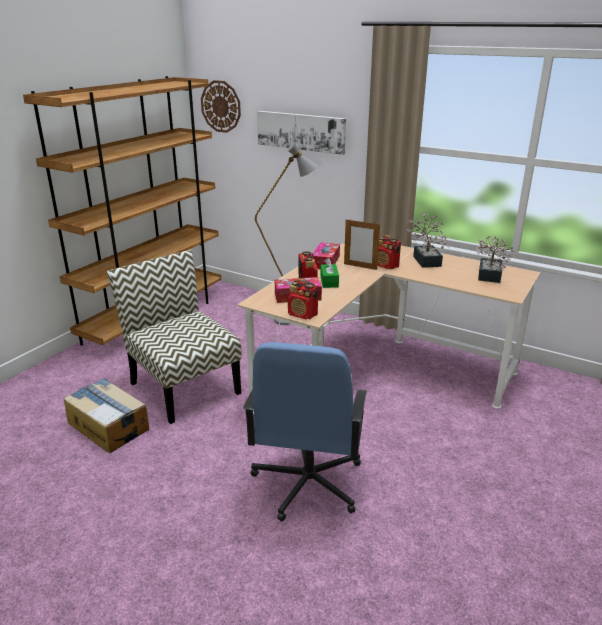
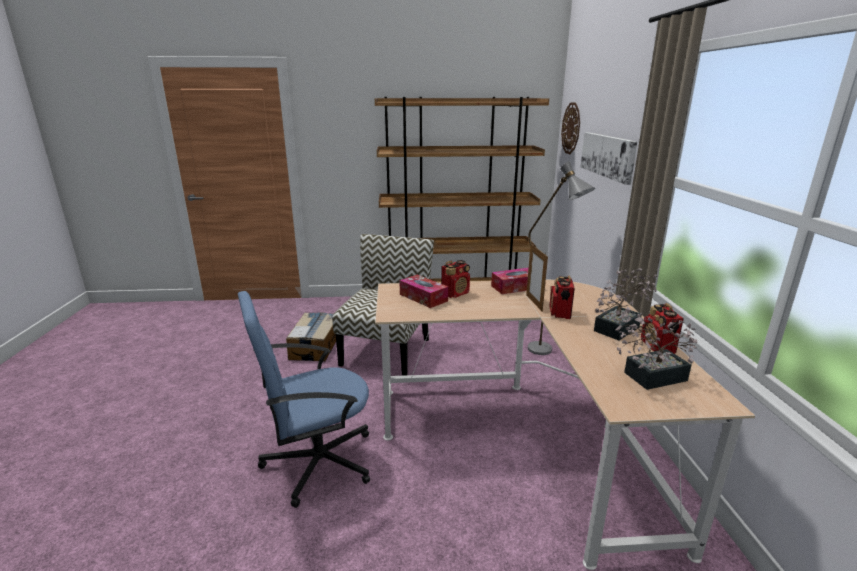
camera: 55 degrees right, 5 degrees down
radio [288,279,318,320] -> radio moved to [641,303,684,354]
green tissue box [320,258,339,288] -> none

